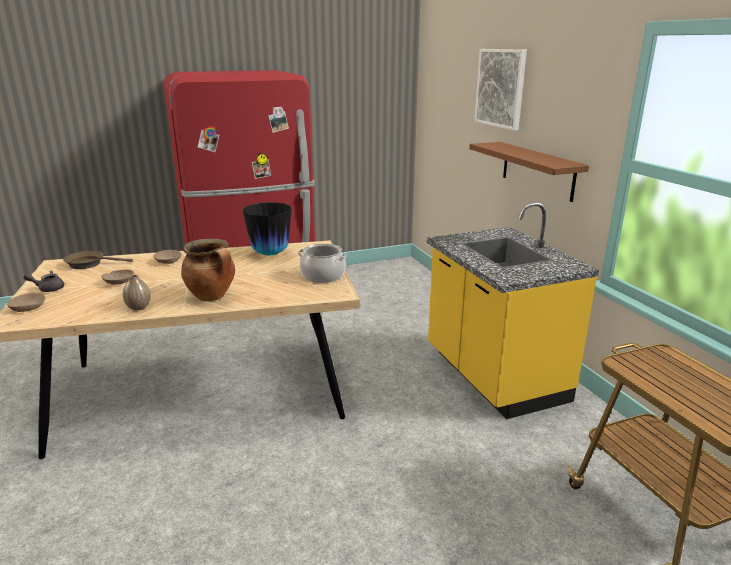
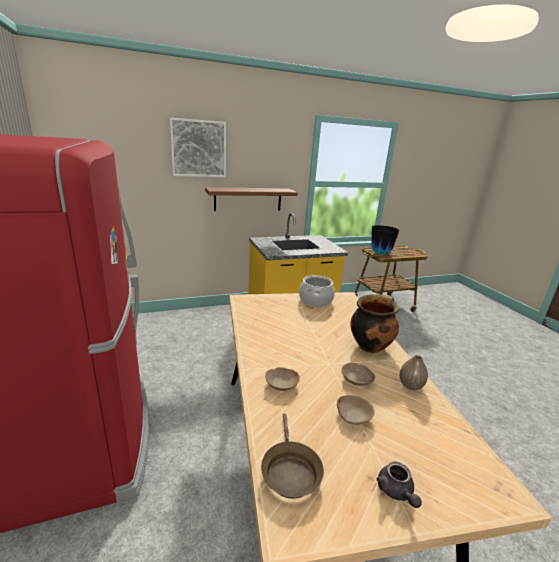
camera: 90 degrees left, 0 degrees up
beige bowl [7,293,45,312] -> beige bowl moved to [341,363,375,386]
vase [243,202,292,255] -> vase moved to [371,225,399,254]

